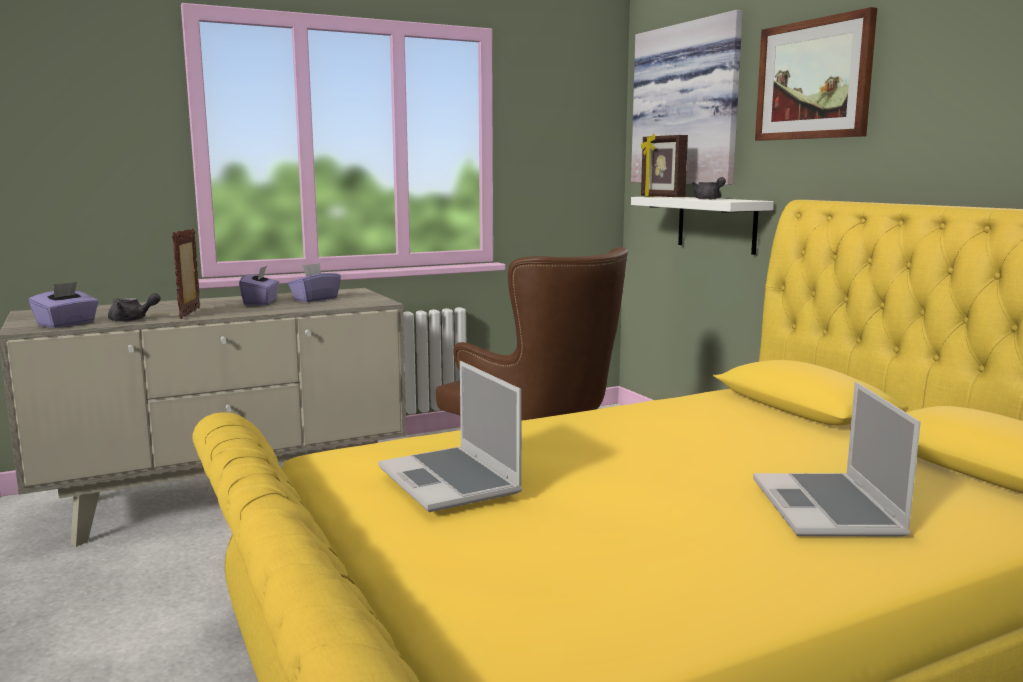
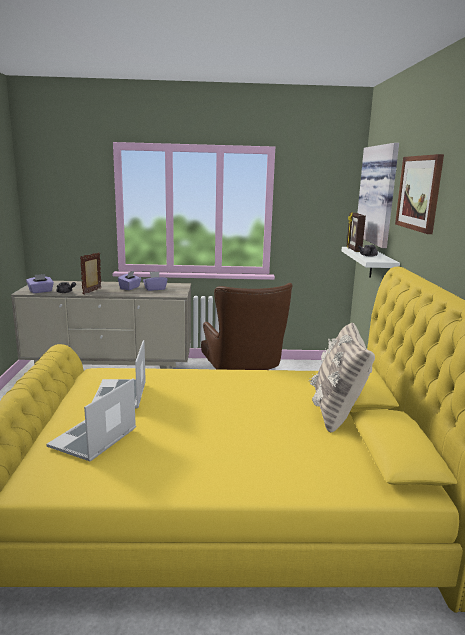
camera: 25 degrees right, 5 degrees up
laptop [753,382,921,536] -> laptop moved to [46,378,136,462]
none -> beige pillow [309,323,375,432]

